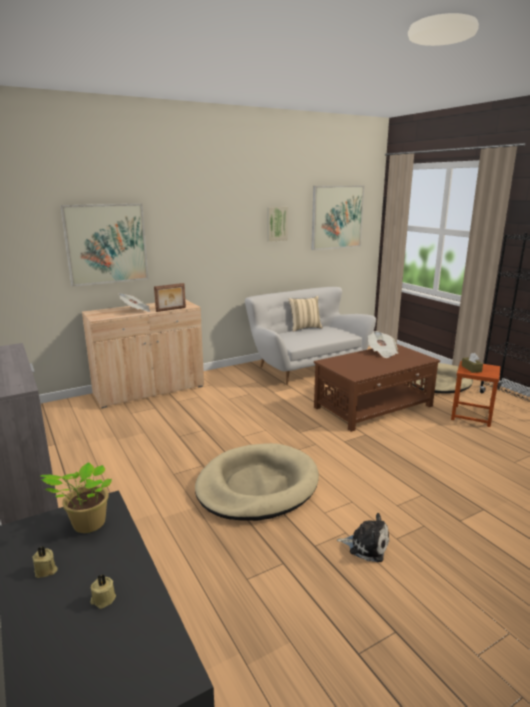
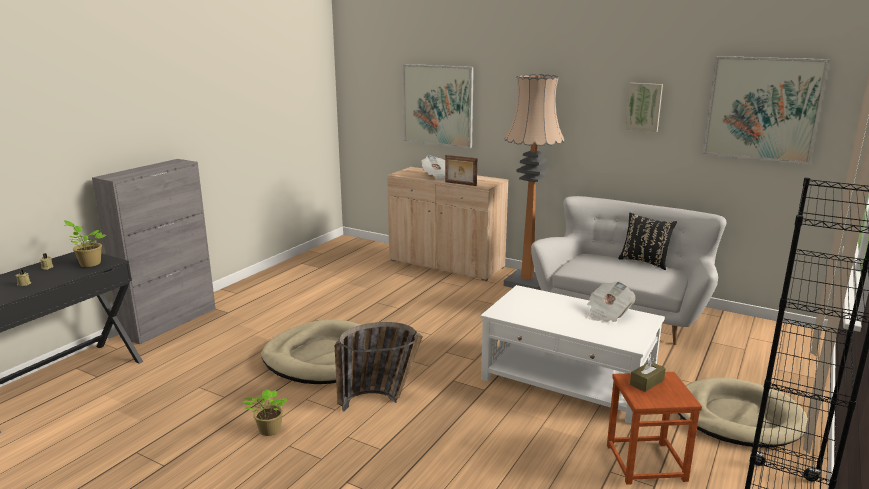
camera: 60 degrees right, 0 degrees up
beige pillow [289,296,323,332] -> black pillow [618,213,677,270]
brown coffee table [314,344,440,432] -> white coffee table [480,285,665,424]
plush toy [337,513,389,562] -> potted plant [242,389,288,436]
none -> basket [335,322,423,412]
none -> floor lamp [504,74,565,290]

